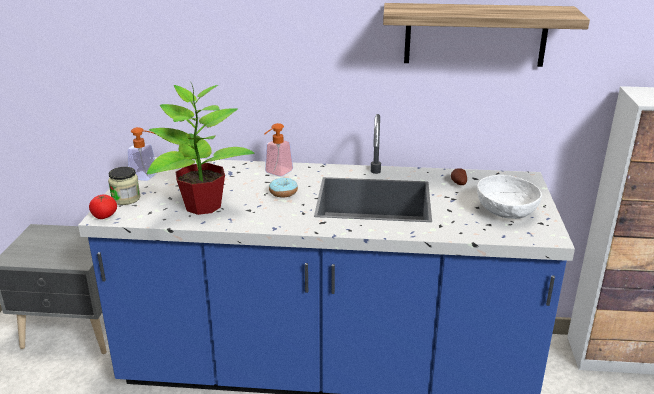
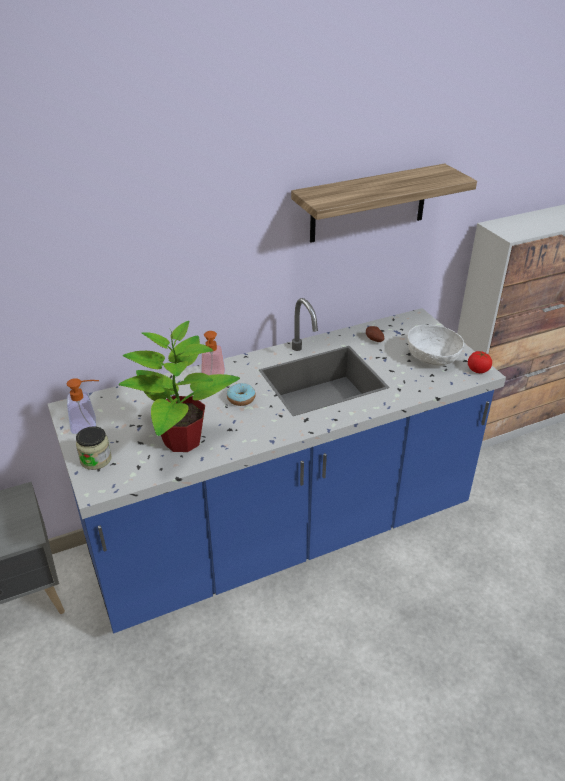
camera: 30 degrees left, 10 degrees up
tomato [89,195,117,219] -> tomato moved to [468,351,492,373]

